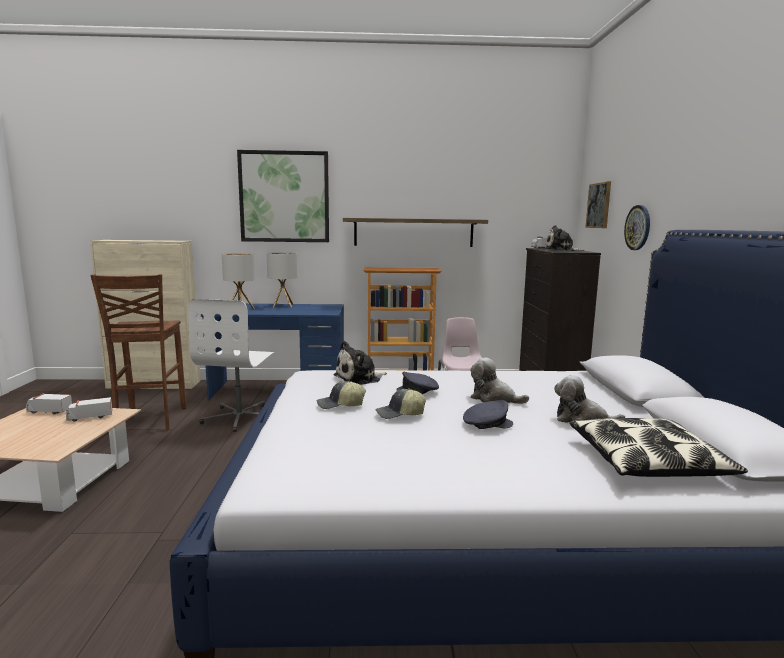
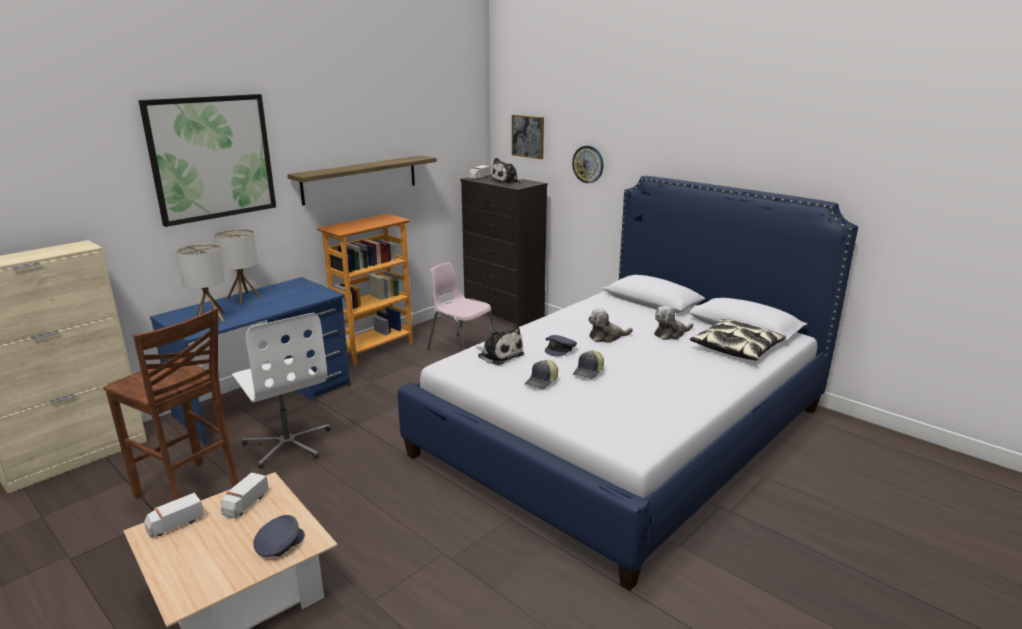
camera: 45 degrees left, 10 degrees up
plush toy [334,341,387,385] -> plush toy turned 60 degrees counterclockwise [476,326,524,365]
grey cap [463,400,513,429] -> grey cap moved to [253,515,305,557]

